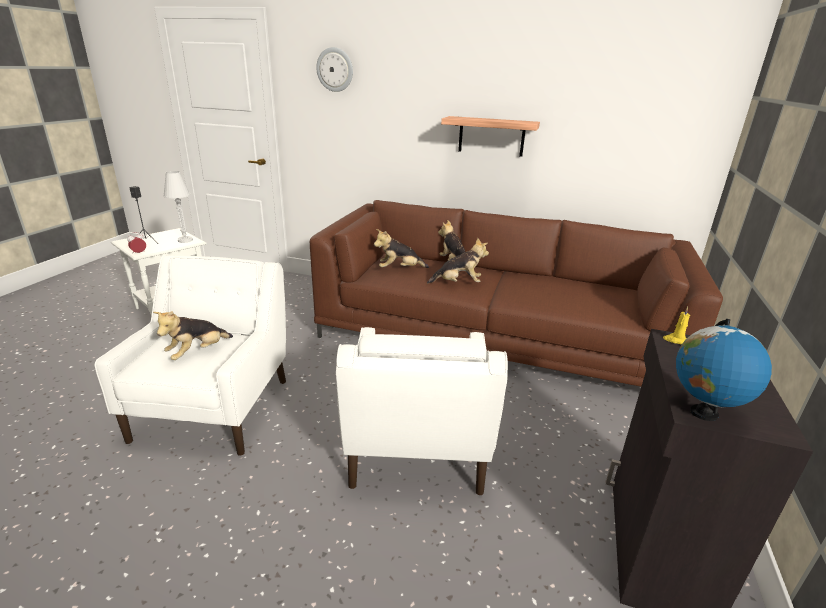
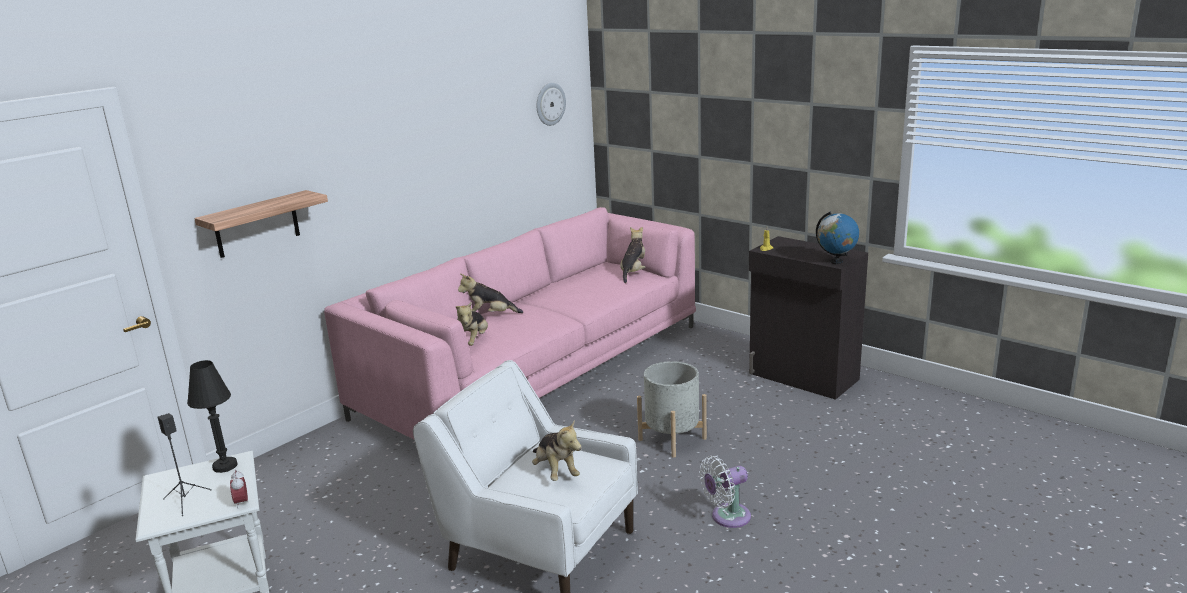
camera: 65 degrees left, 5 degrees down
white table lamp [163,171,193,243] -> black table lamp [187,360,237,473]
brown sofa [310,200,723,387] -> pink sofa [324,207,696,439]
wall clock [316,47,353,92] -> wall clock moved to [537,83,566,126]
white armchair [336,327,508,495] -> grey planter [637,361,707,458]
plush toy [427,238,489,284] -> plush toy moved to [620,227,646,283]
shelf [441,116,540,157] -> shelf moved to [194,190,328,258]
none -> white fan [699,456,751,528]

